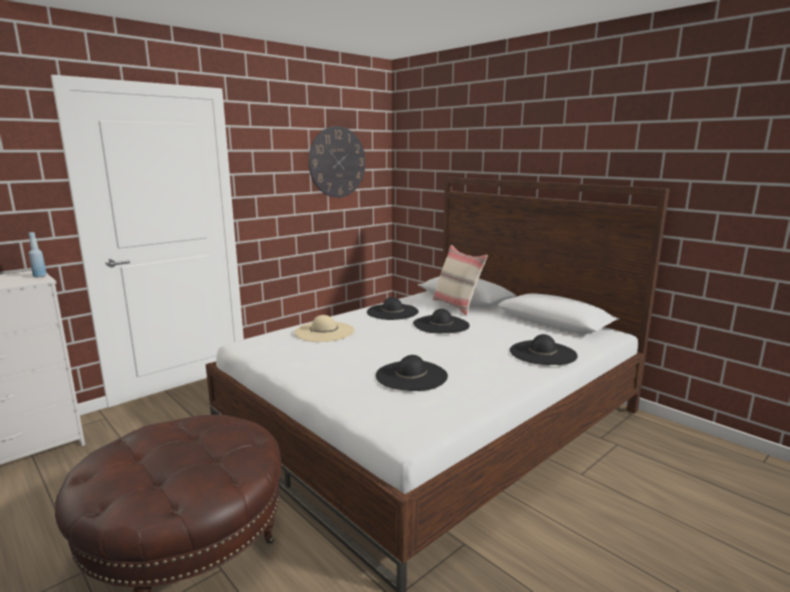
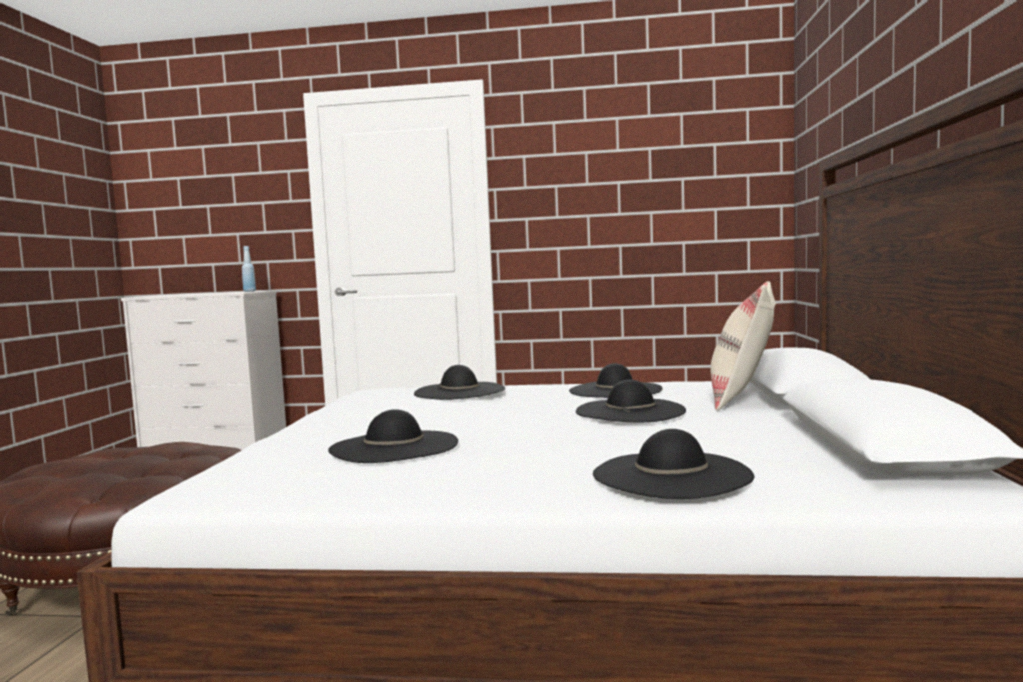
camera: 50 degrees right, 10 degrees down
beige hat [294,315,354,342] -> black hat [414,365,505,400]
wall clock [308,126,366,198] -> none

